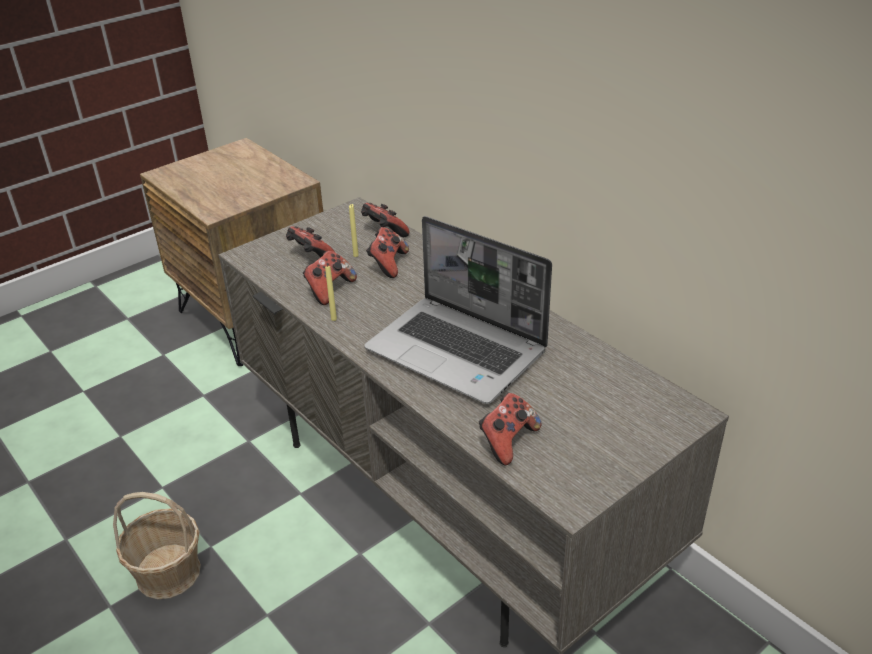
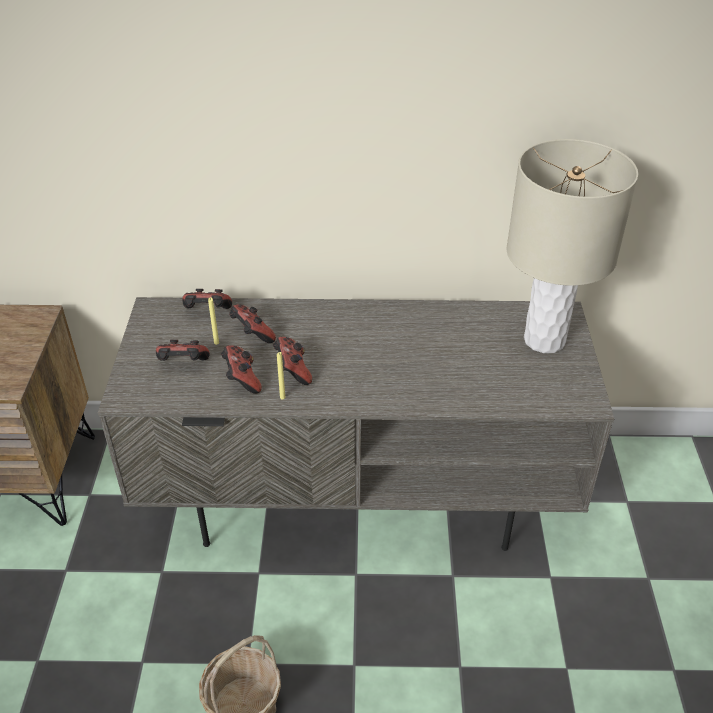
camera: 50 degrees left, 5 degrees up
laptop [364,216,552,404] -> none
game controller [479,393,541,465] -> game controller moved to [273,337,312,385]
none -> beige table lamp [506,139,638,353]

